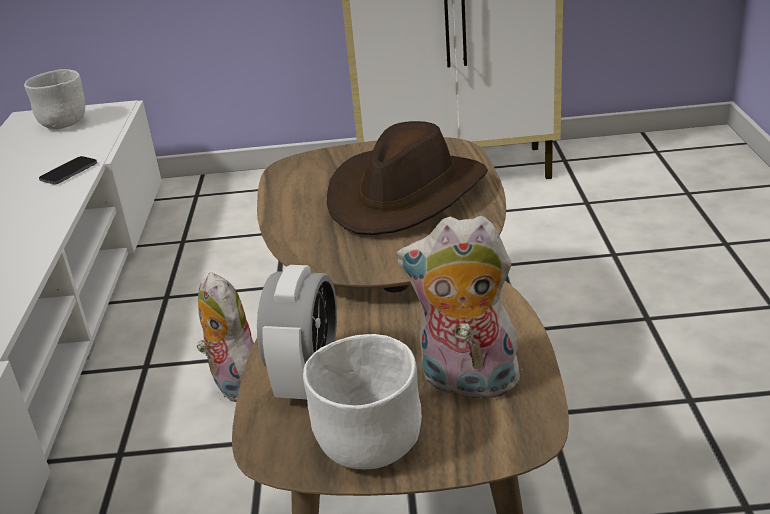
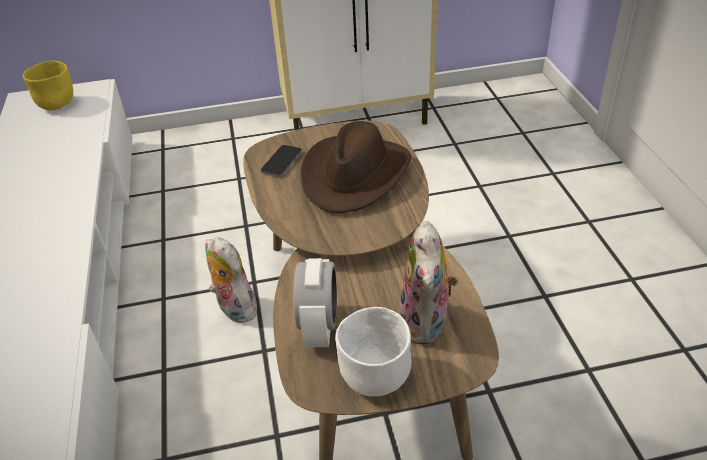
camera: 10 degrees left, 10 degrees up
white bowl [24,69,85,129] -> yellow bowl [23,61,73,110]
phone [39,156,97,185] -> phone moved to [261,145,302,177]
plush toy [396,216,524,405] -> plush toy turned 90 degrees counterclockwise [399,221,458,345]

